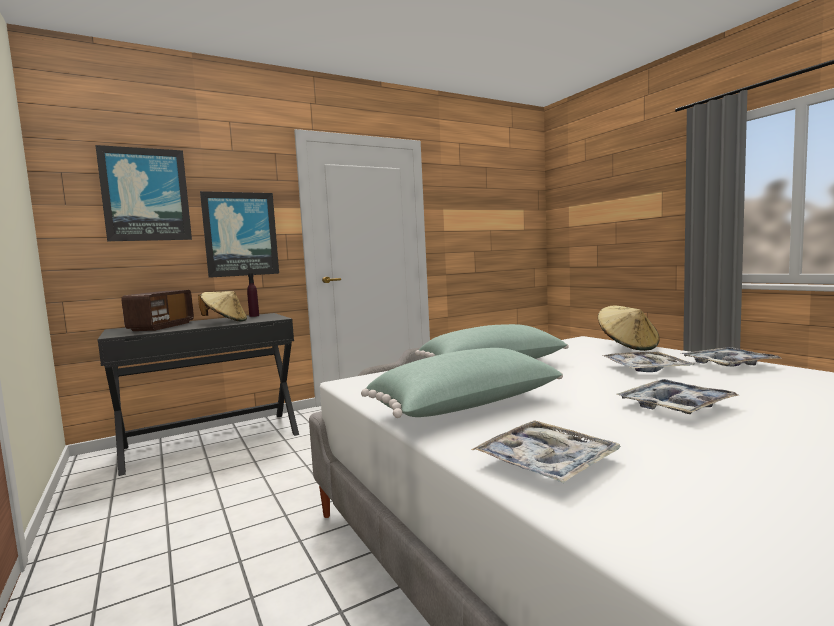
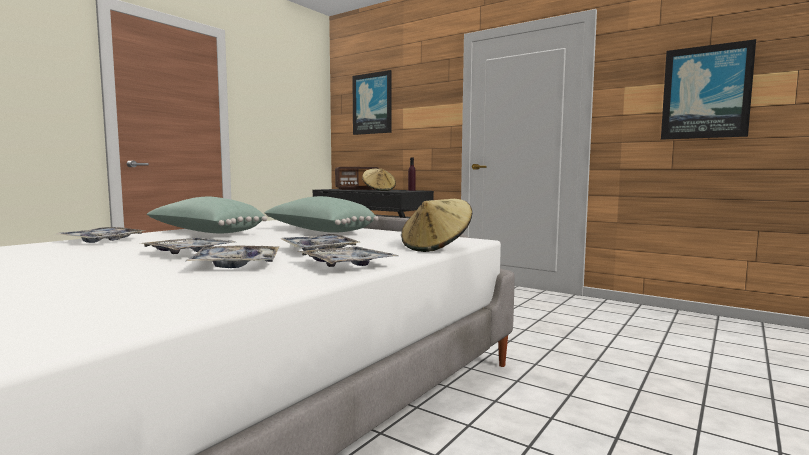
camera: 65 degrees right, 0 degrees up
picture [200,191,279,278] -> picture moved to [661,39,756,140]
none -> tray [186,245,280,268]

